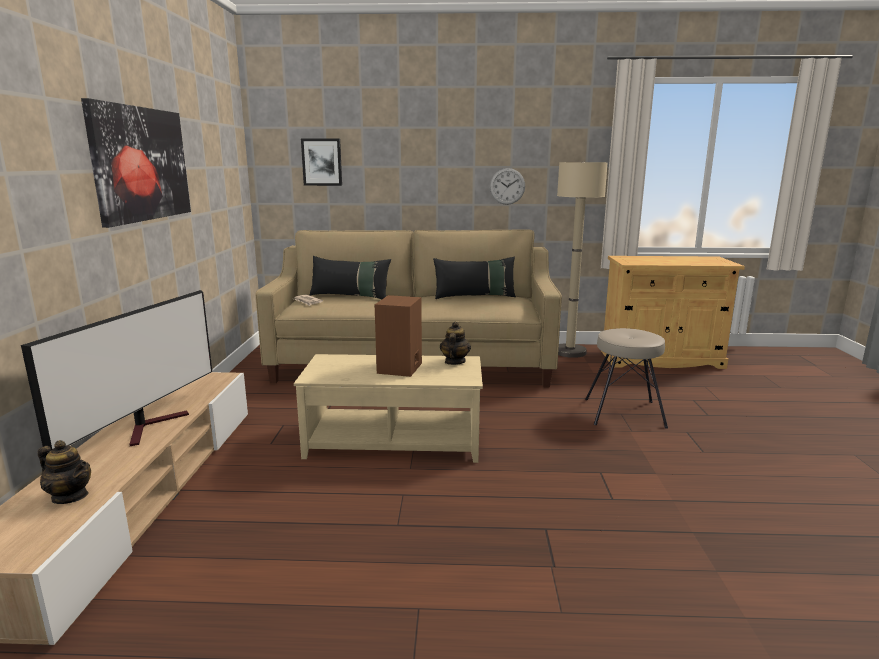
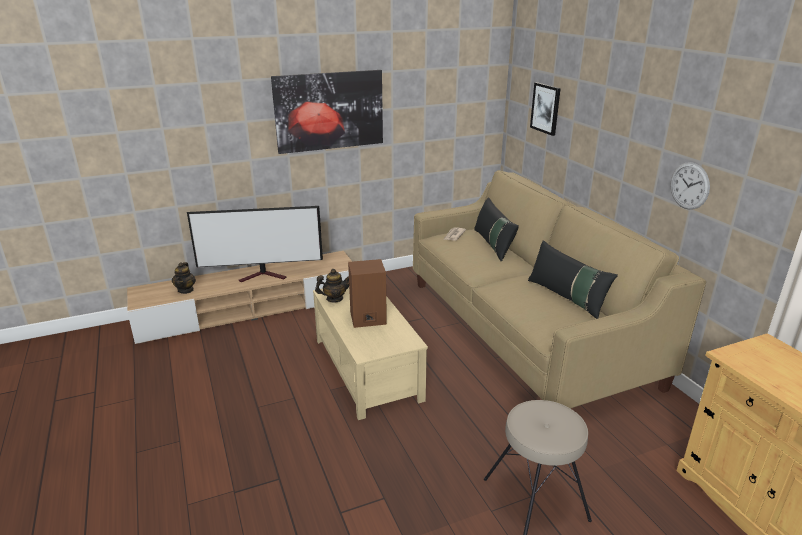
camera: 65 degrees right, 10 degrees up
teapot [440,321,471,365] -> teapot moved to [315,269,349,303]
beige floor lamp [557,162,608,358] -> none

